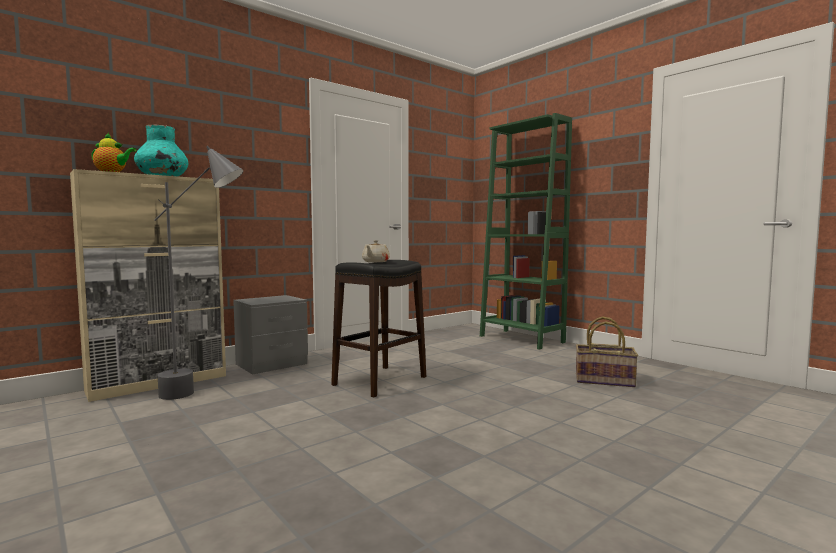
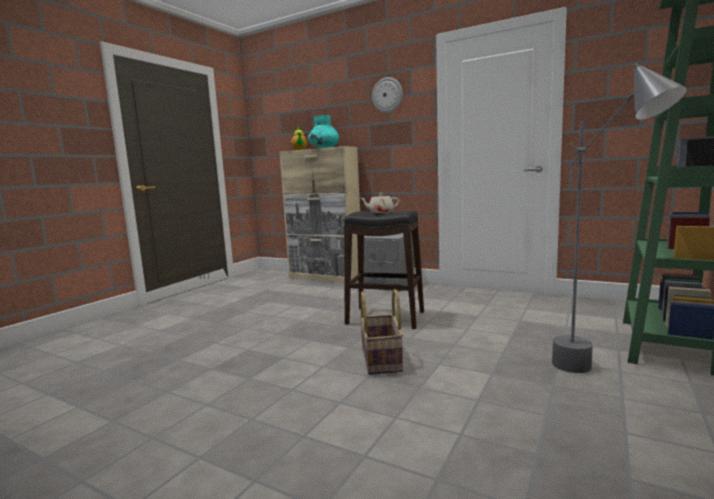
camera: 70 degrees right, 5 degrees up
grey floor lamp [154,146,243,400] -> grey floor lamp moved to [552,63,687,373]
basket [576,316,638,387] -> basket moved to [360,289,403,375]
none -> wall clock [372,77,403,113]

